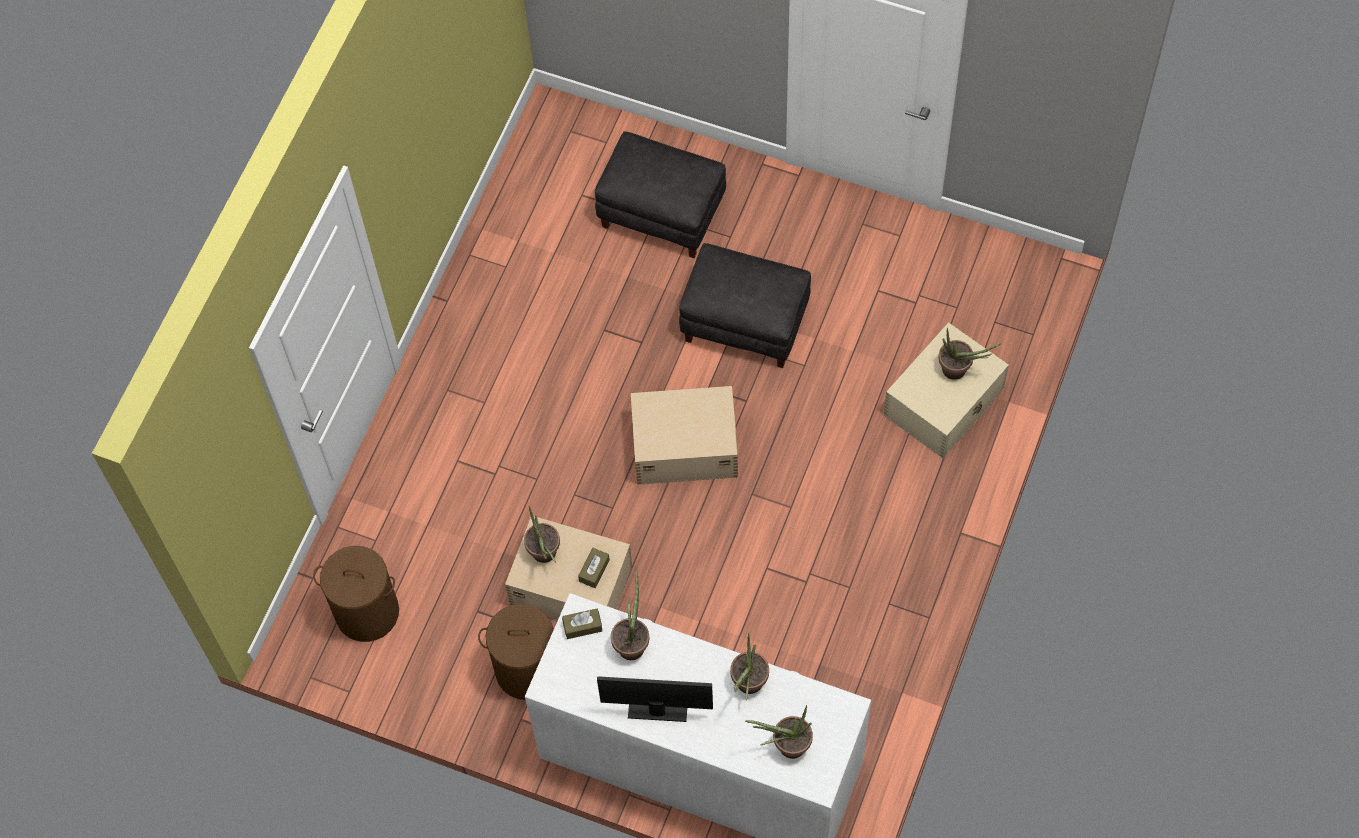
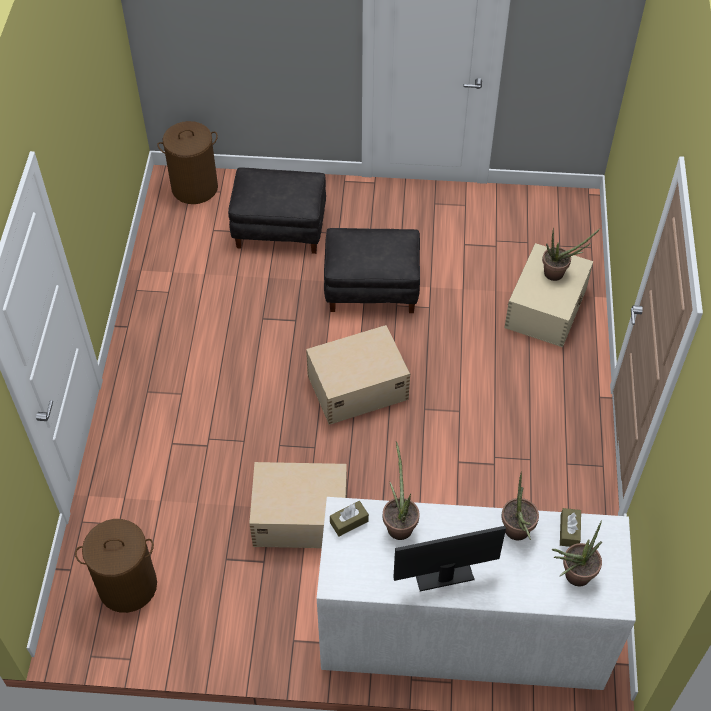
camera: 20 degrees left, 10 degrees down
brown laundry basket [478,604,554,700] -> brown laundry basket moved to [157,121,218,204]
potted plant [524,506,560,563] -> none
brown tissue box [578,548,610,588] -> brown tissue box moved to [560,508,581,547]

